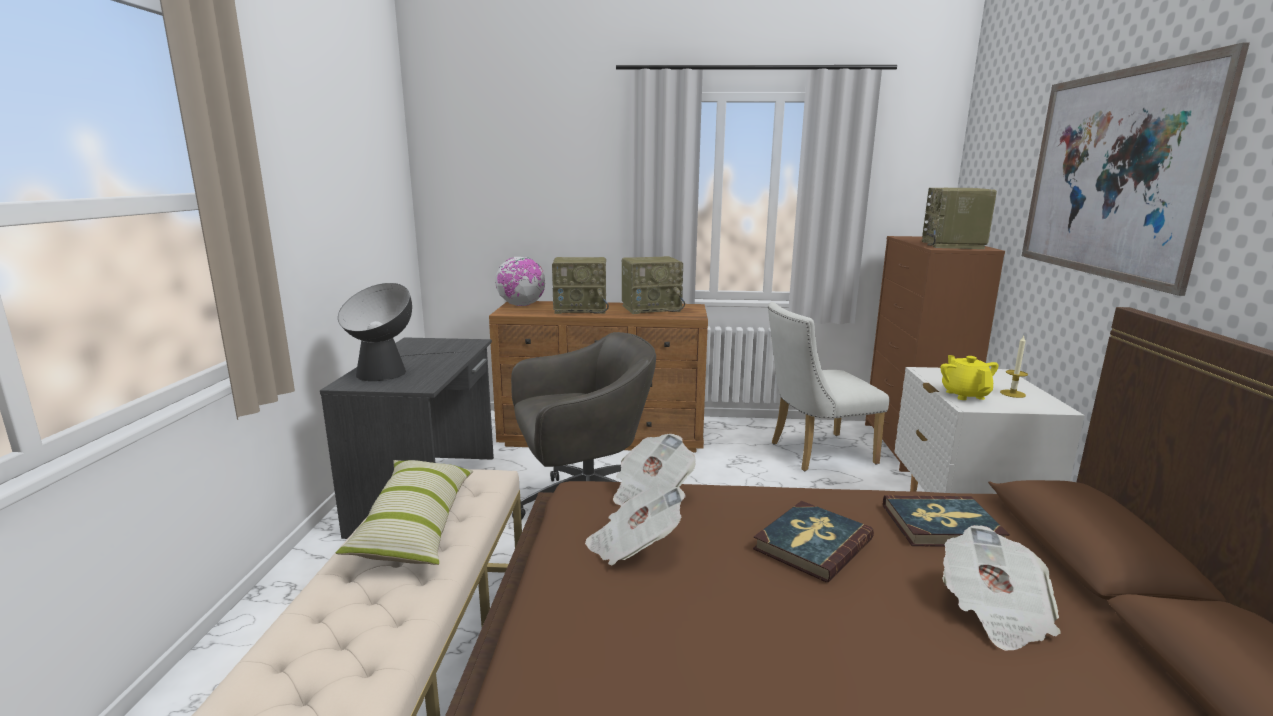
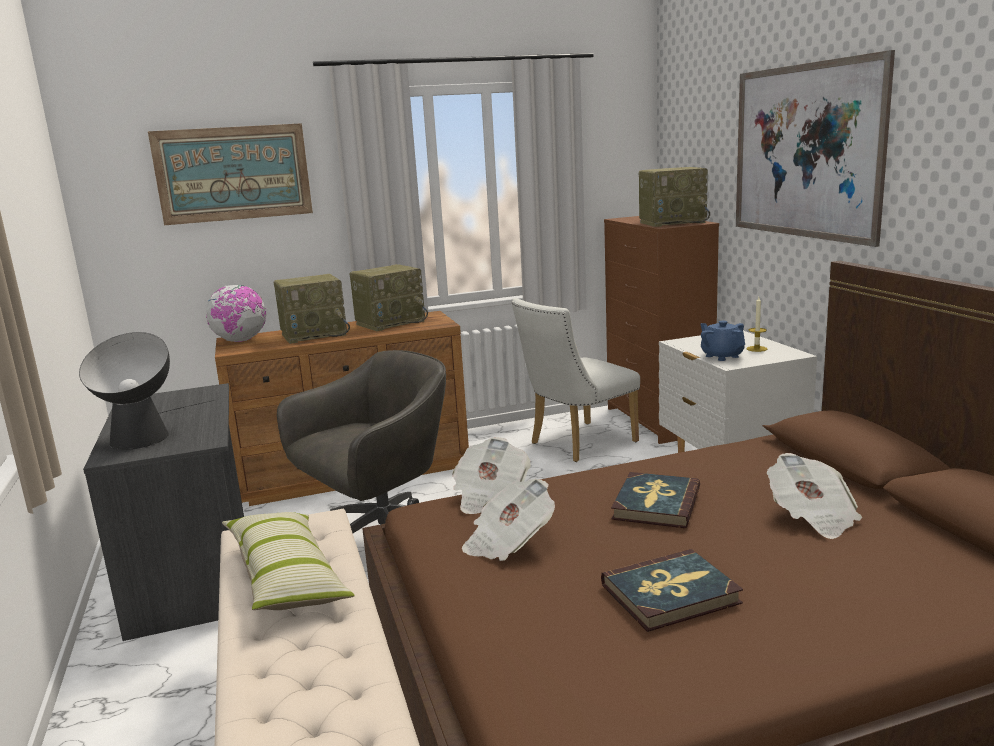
camera: 20 degrees left, 0 degrees up
book [883,496,1010,547] -> book moved to [601,549,743,632]
radio [922,188,997,249] -> radio turned 90 degrees counterclockwise [639,167,710,227]
yellow teapot [941,355,999,400] -> blue teapot [700,321,745,361]
none -> picture [148,123,313,225]

